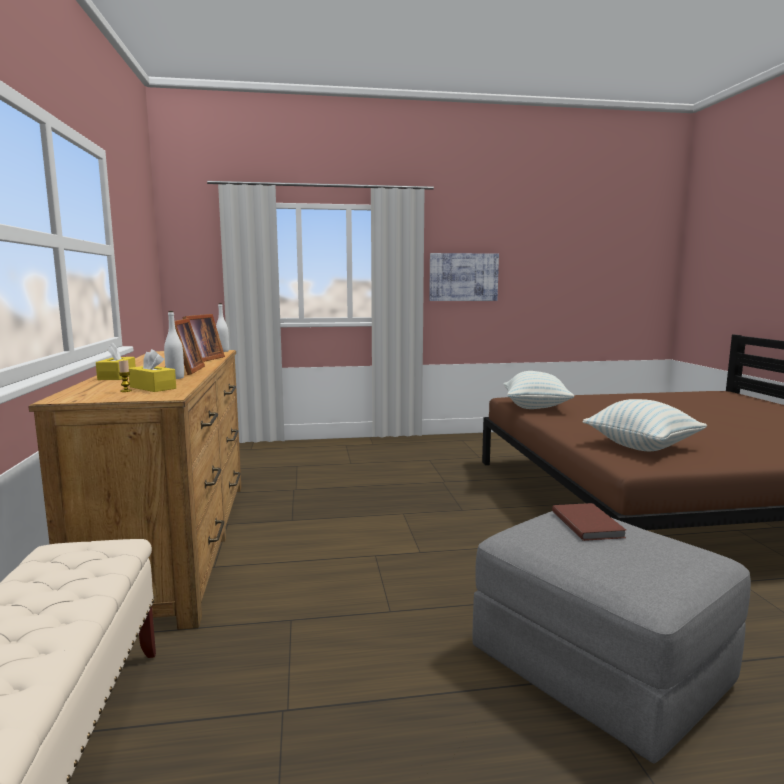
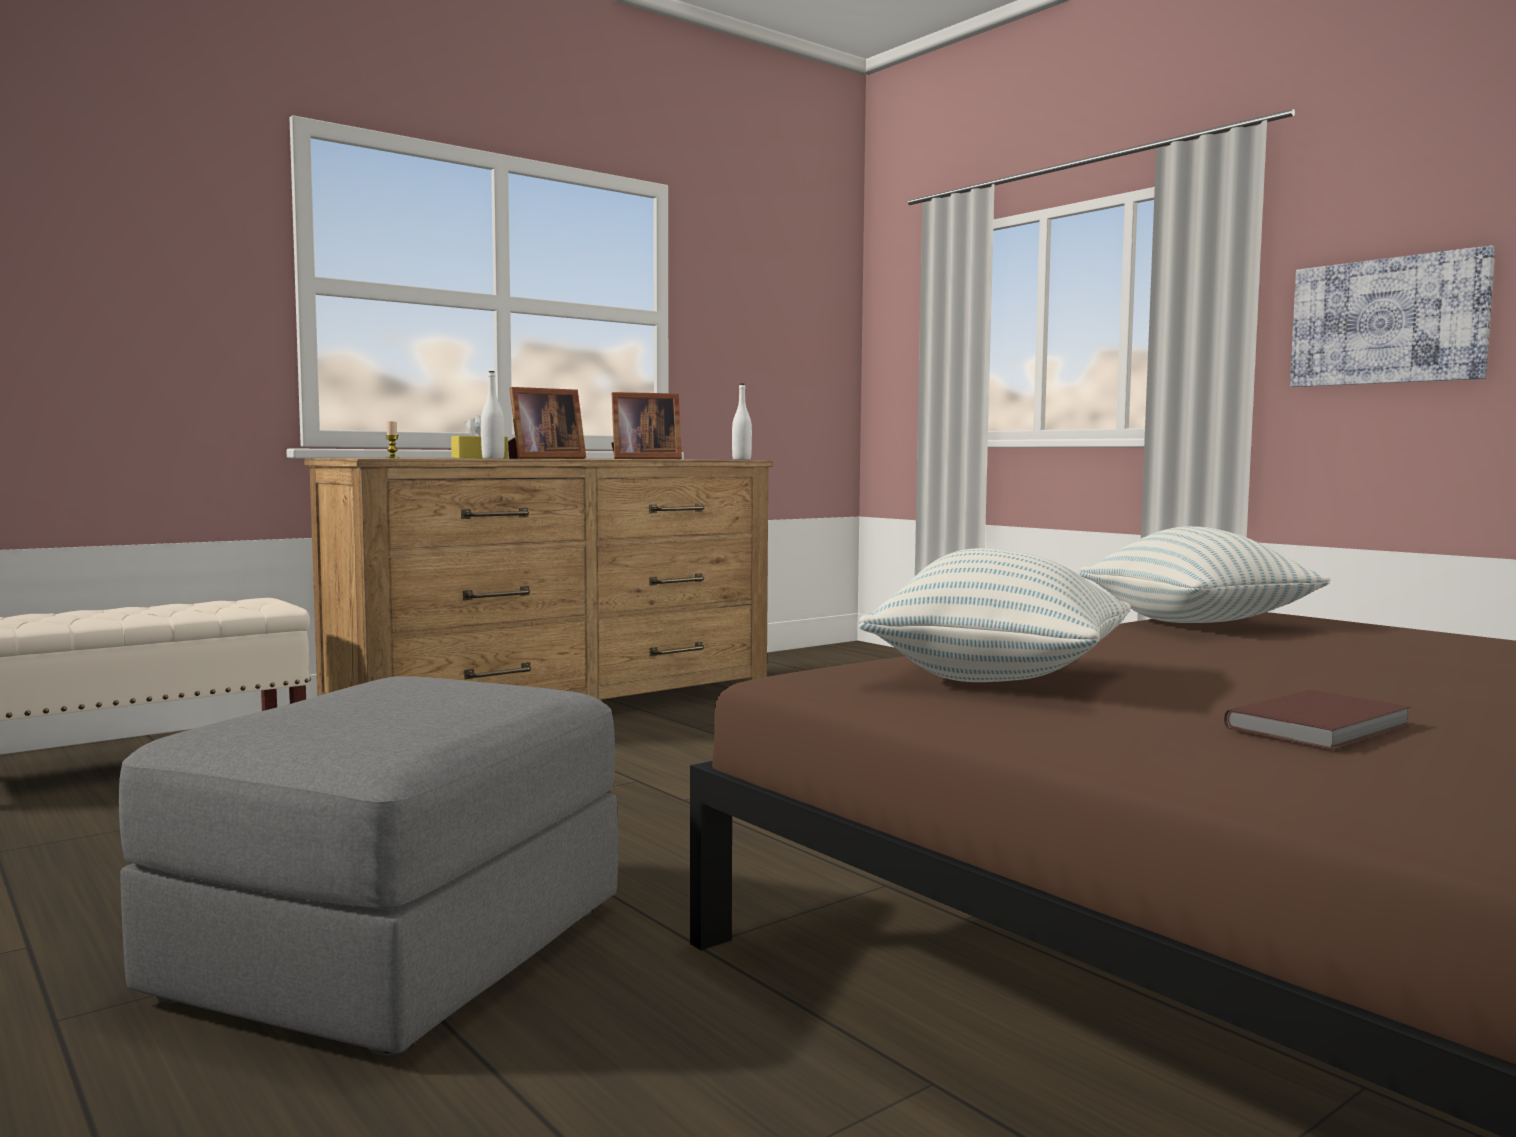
camera: 60 degrees right, 5 degrees down
yellow tissue box [129,349,176,392] -> none
brown book [552,503,627,541] -> brown book moved to [1224,690,1411,750]

